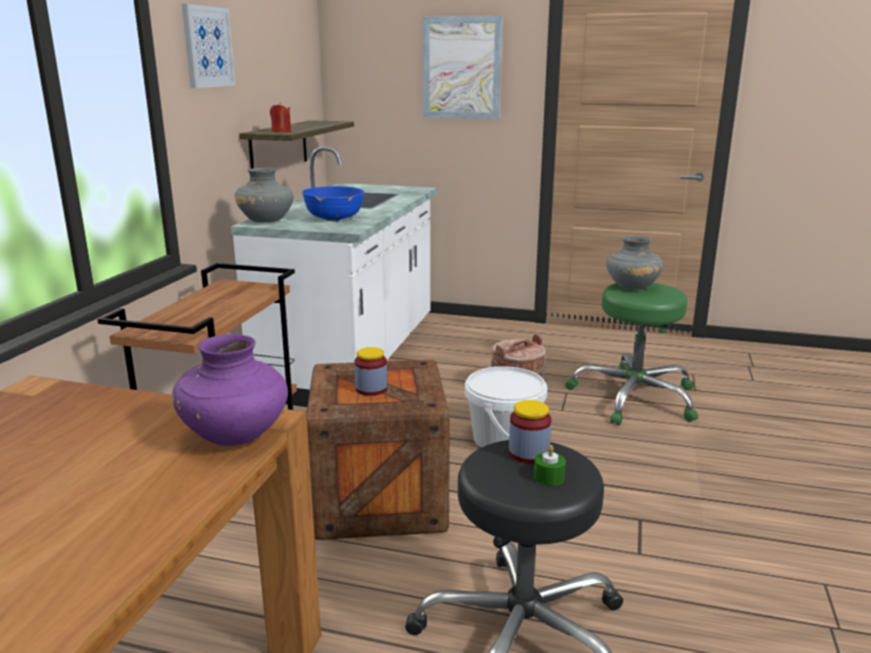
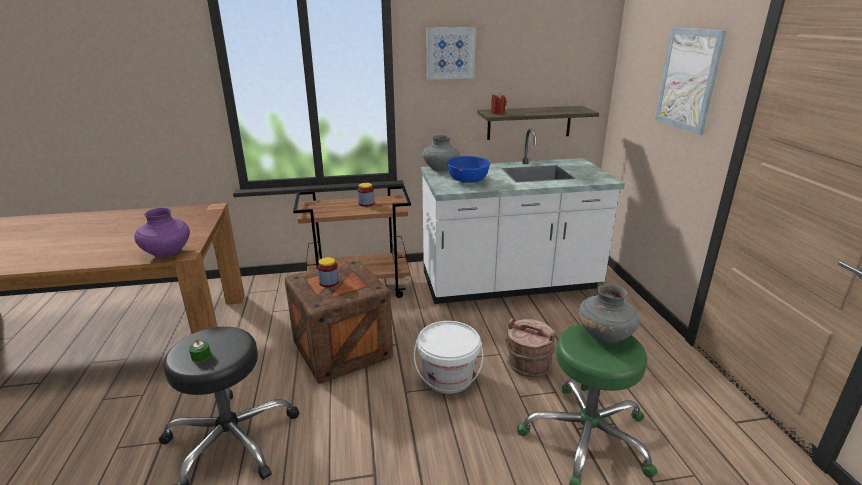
camera: 65 degrees right, 5 degrees up
jar [509,400,552,464] -> jar moved to [358,183,374,207]

